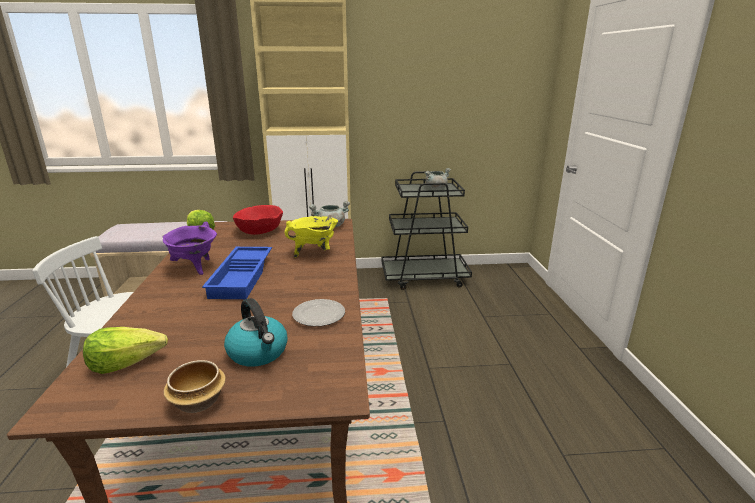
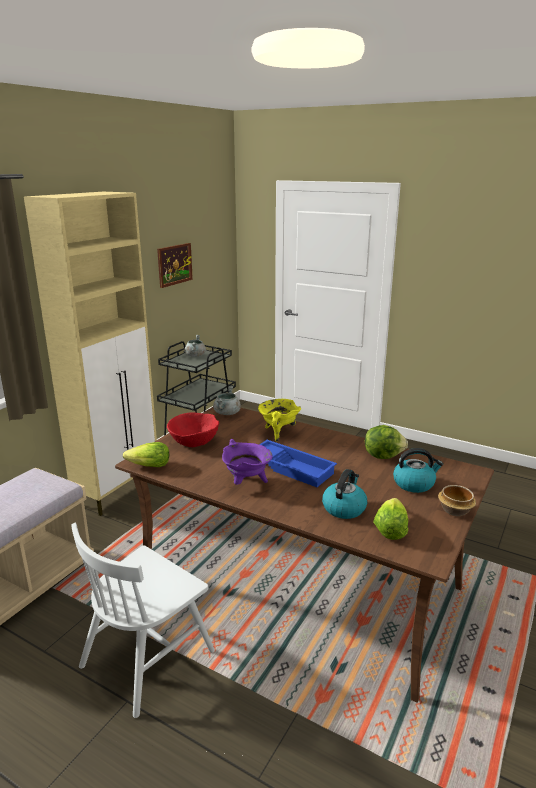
camera: 55 degrees left, 0 degrees up
plate [292,299,345,326] -> lettuce [365,425,408,459]
none -> picture [157,243,193,288]
none -> kettle [322,469,367,519]

